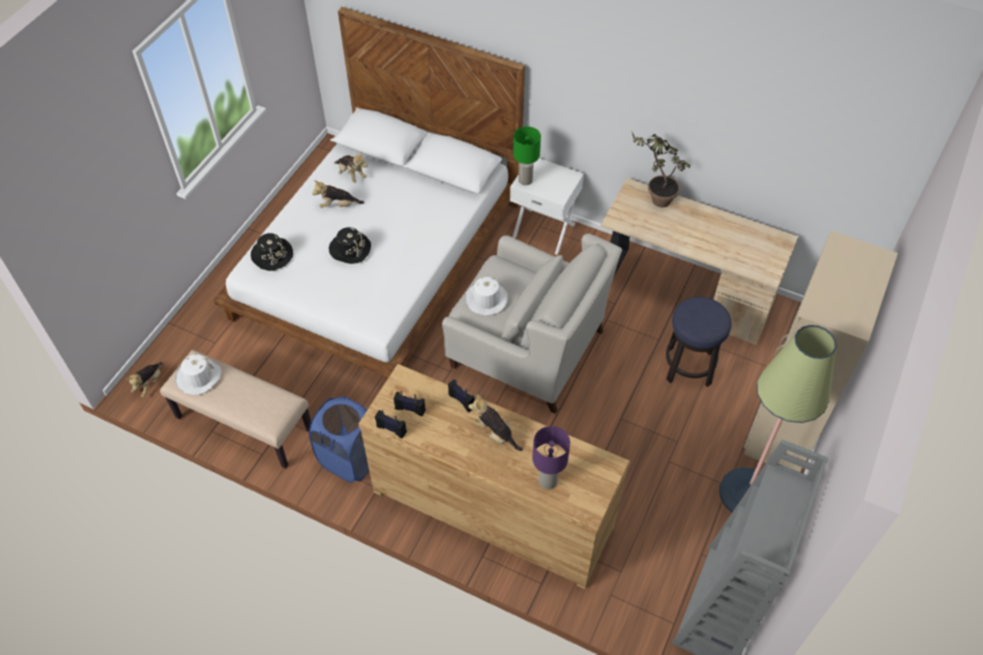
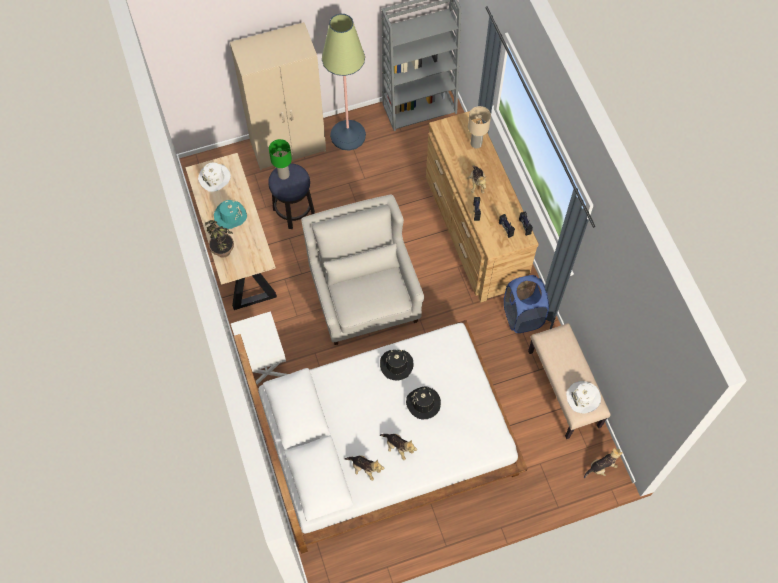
camera: 135 degrees left, 10 degrees up
black hat [251,233,293,271] -> black hat moved to [380,350,413,381]
plush toy [334,152,368,183] -> plush toy turned 120 degrees clockwise [345,455,384,481]
white hat [465,277,508,316] -> white hat moved to [198,162,231,192]
green table lamp [513,126,541,185] -> green table lamp moved to [269,139,292,180]
purple table lamp [532,426,570,490] -> beige table lamp [468,106,491,148]
none -> turquoise hat [214,200,247,229]

